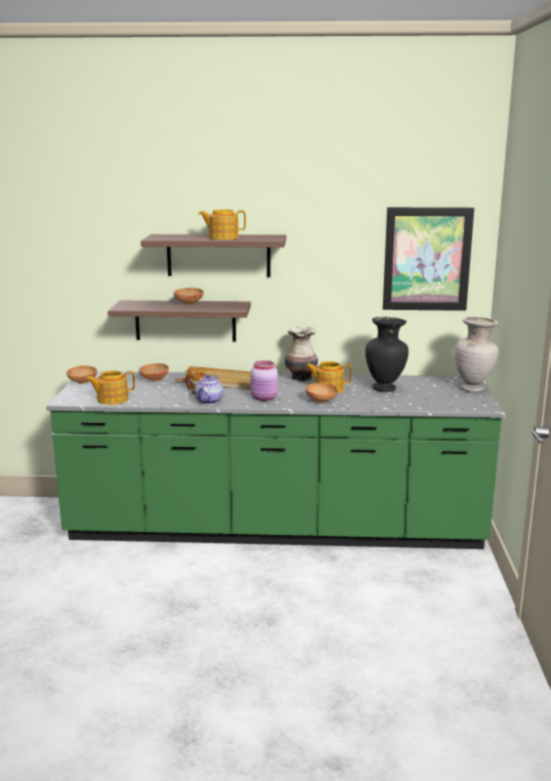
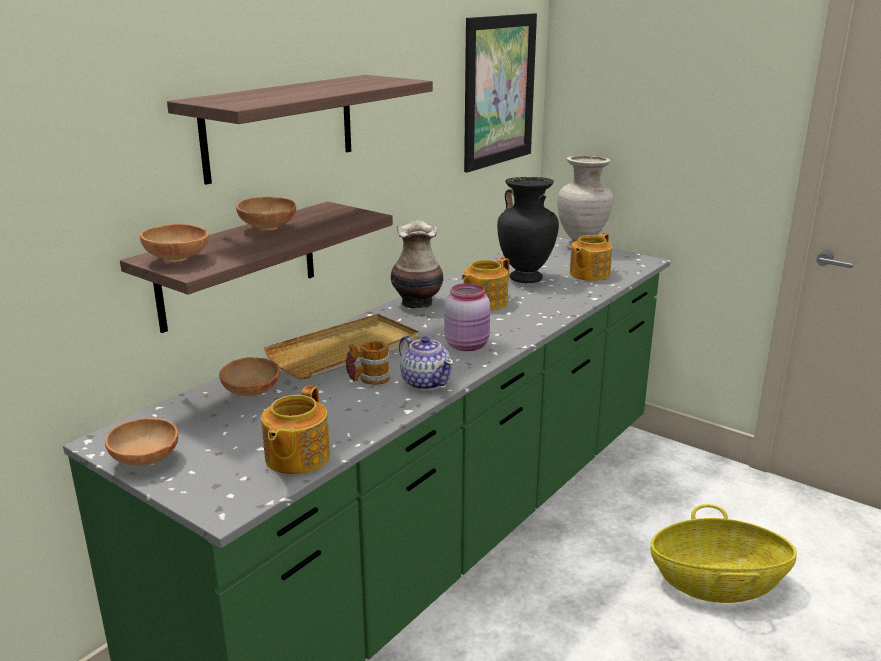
camera: 55 degrees left, 5 degrees up
teapot [198,210,246,240] -> teapot moved to [570,232,612,281]
brown bowl [306,383,338,402] -> brown bowl moved to [140,224,209,262]
none -> basket [651,504,797,603]

